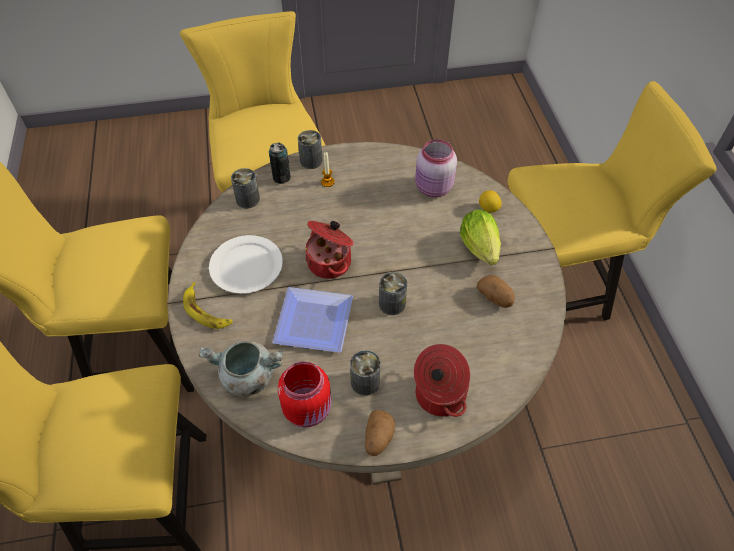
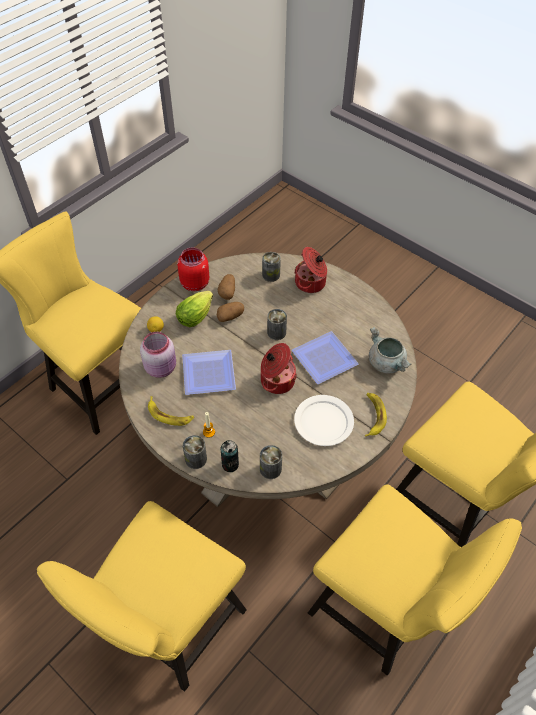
camera: 130 degrees left, 0 degrees up
red jar [278,361,331,427] -> red jar moved to [177,248,209,291]
can [350,350,380,396] -> can moved to [262,252,281,282]
potato [365,410,395,456] -> potato moved to [217,302,244,322]
none -> banana [148,396,194,426]
none -> plate [182,350,236,395]

